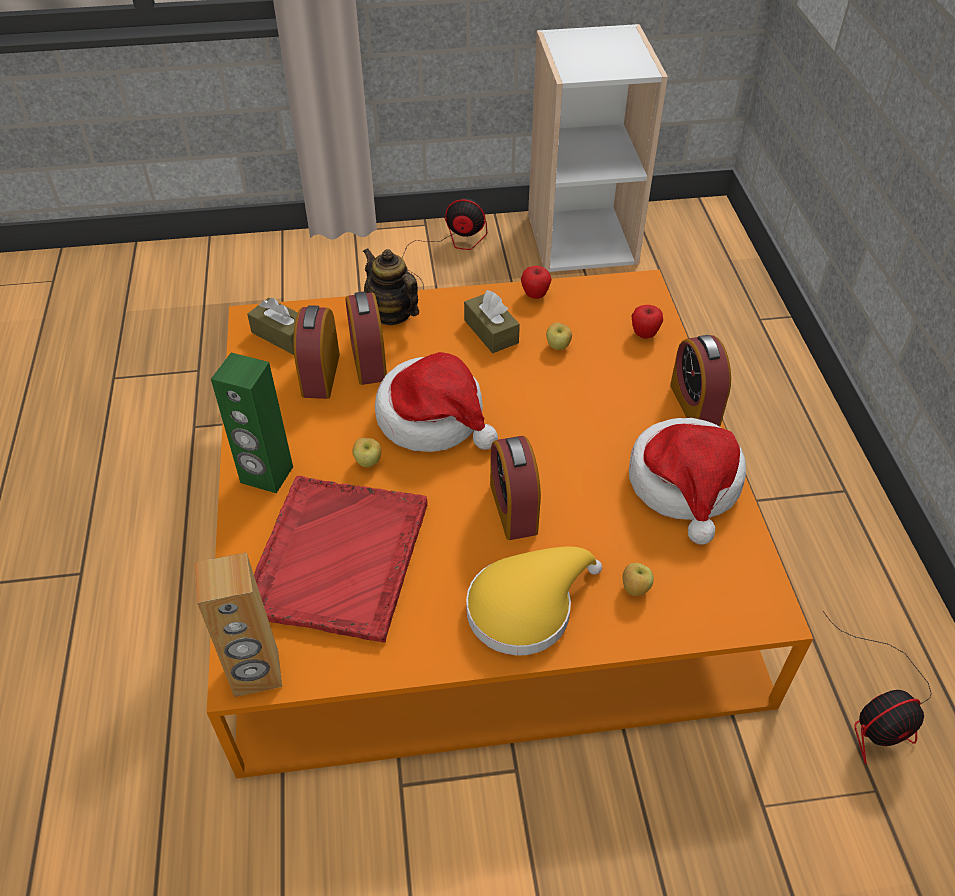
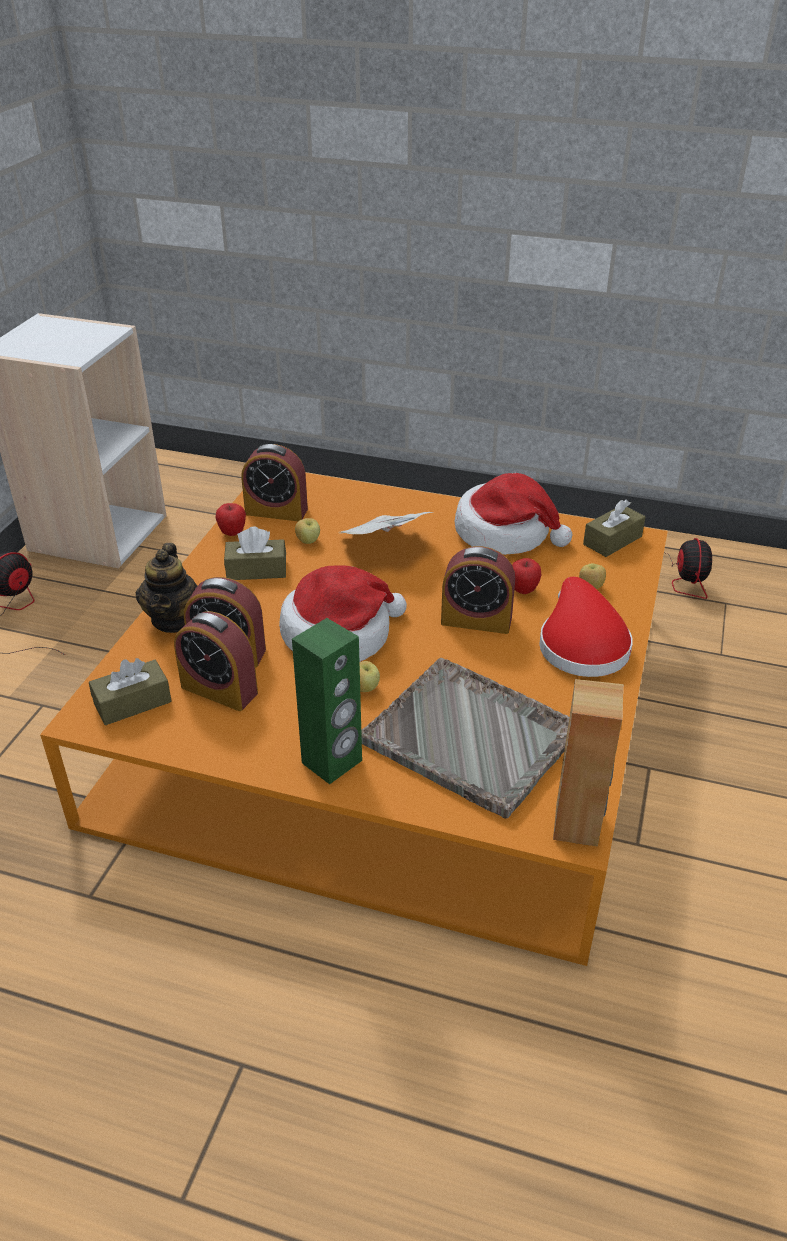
camera: 65 degrees left, 10 degrees down
red tray [254,476,428,642] -> grey tray [361,658,569,818]
teapot [363,248,419,325] -> teapot turned 75 degrees counterclockwise [136,543,198,633]
yellow hat [466,547,602,656] -> red hat [539,577,633,677]
apple [632,305,663,339] -> apple moved to [512,558,541,594]
alarm clock [670,335,731,427] -> alarm clock moved to [241,444,308,521]
none -> newspaper [341,512,432,534]
none -> brown tissue box [583,500,645,557]

